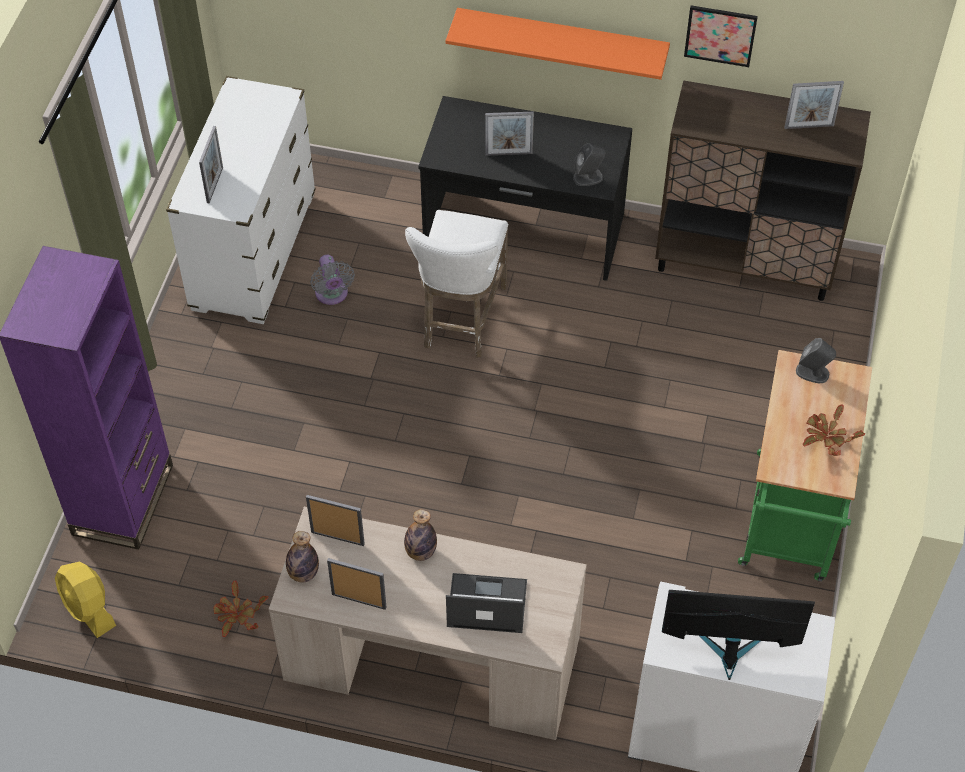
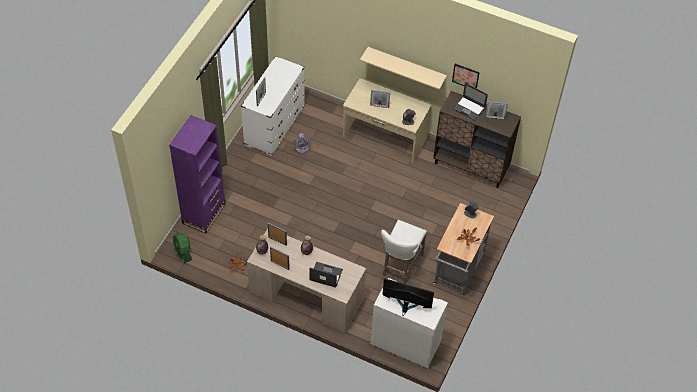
camera: 10 degrees right, 0 degrees up
yellow fan [55,562,116,638] -> green fan [173,233,192,263]
white stool [405,210,509,357] -> white stool moved to [381,220,427,284]
black desk [418,96,632,281] -> beige desk [343,78,432,164]
orange shelf [445,8,670,80] -> beige shelf [360,47,447,90]
green cart [738,350,872,582] -> grey cart [433,203,494,296]
none -> laptop [453,83,488,121]

